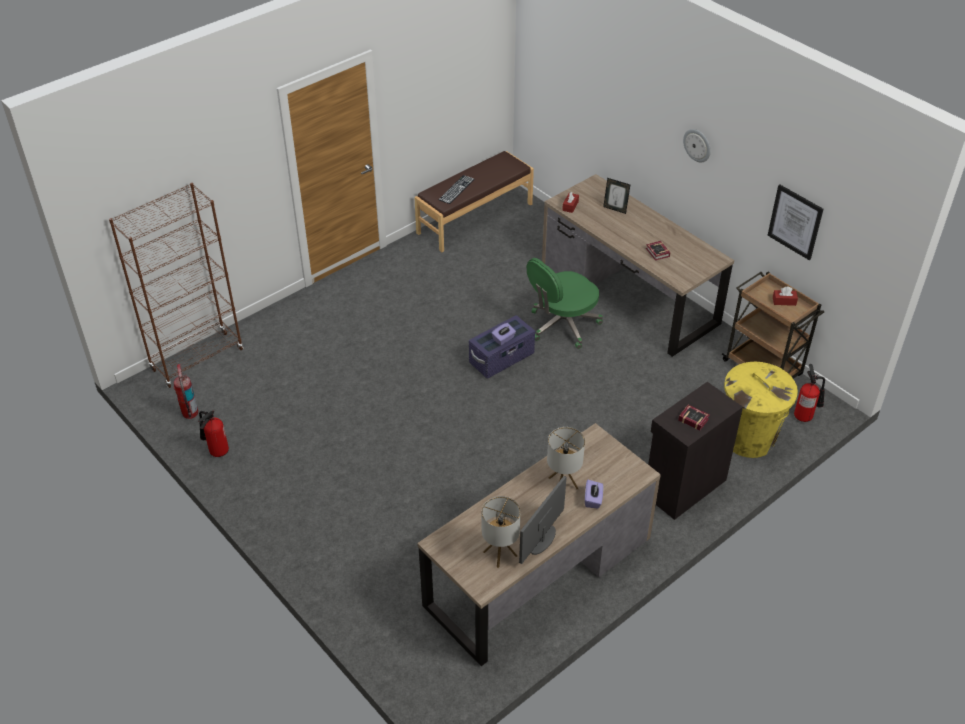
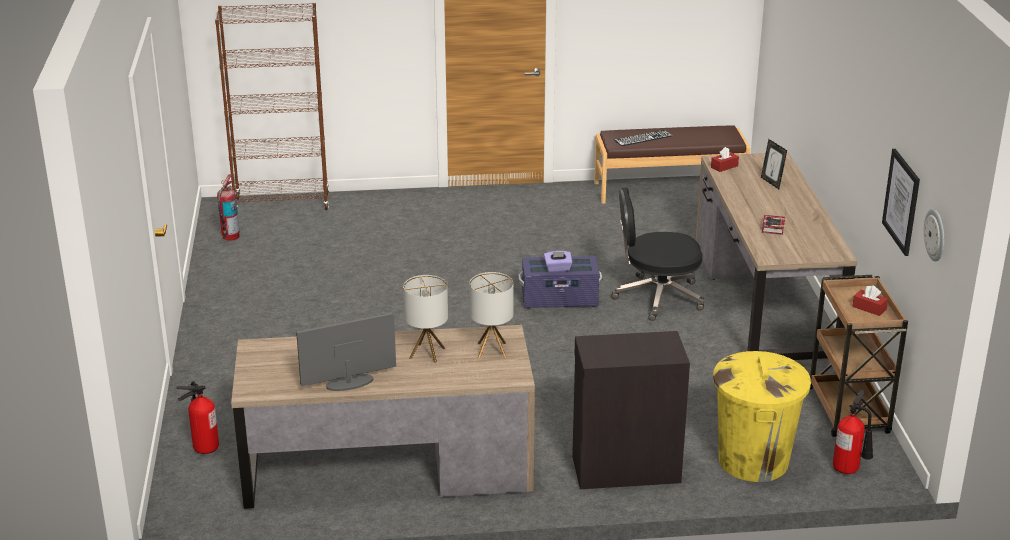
camera: 35 degrees right, 15 degrees down
fire extinguisher [198,410,229,457] -> fire extinguisher moved to [176,381,219,454]
table lamp [481,496,520,568] -> table lamp moved to [470,272,514,358]
green office chair [527,258,603,349] -> black office chair [612,187,705,321]
purple tissue box [585,480,603,509] -> none
book [678,405,710,430] -> none
wall clock [683,129,711,162] -> wall clock moved to [924,209,945,261]

